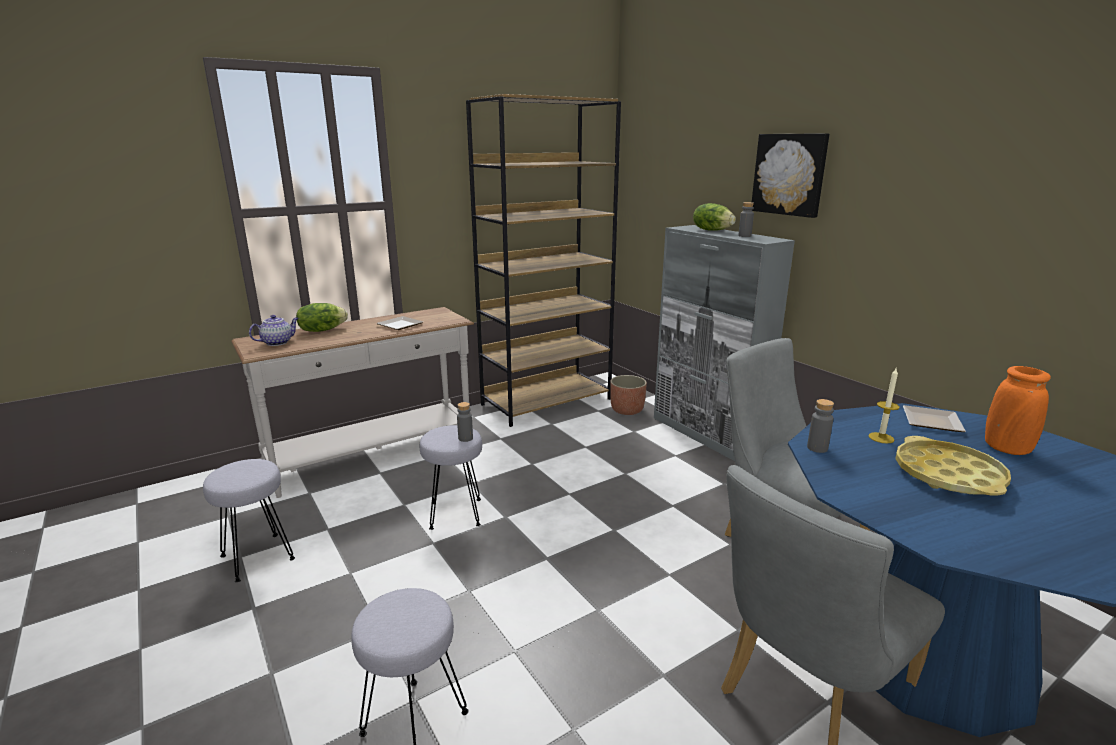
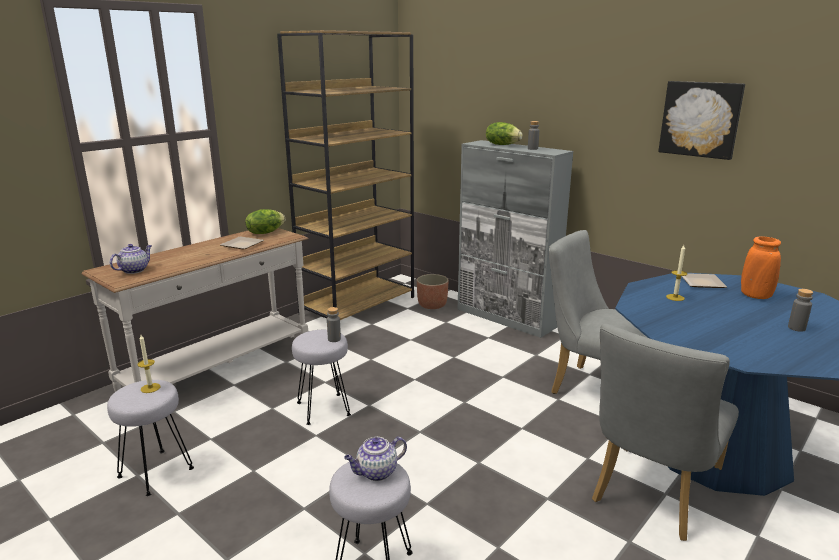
camera: 15 degrees left, 0 degrees up
lettuce [296,303,348,332] -> lettuce moved to [245,209,285,234]
picture [752,133,829,218] -> picture moved to [658,81,745,160]
grey bottle [807,399,834,453] -> grey bottle moved to [788,289,813,332]
yellow tray [895,436,1011,495] -> none
none -> candle [138,335,160,393]
none -> teapot [344,437,407,481]

